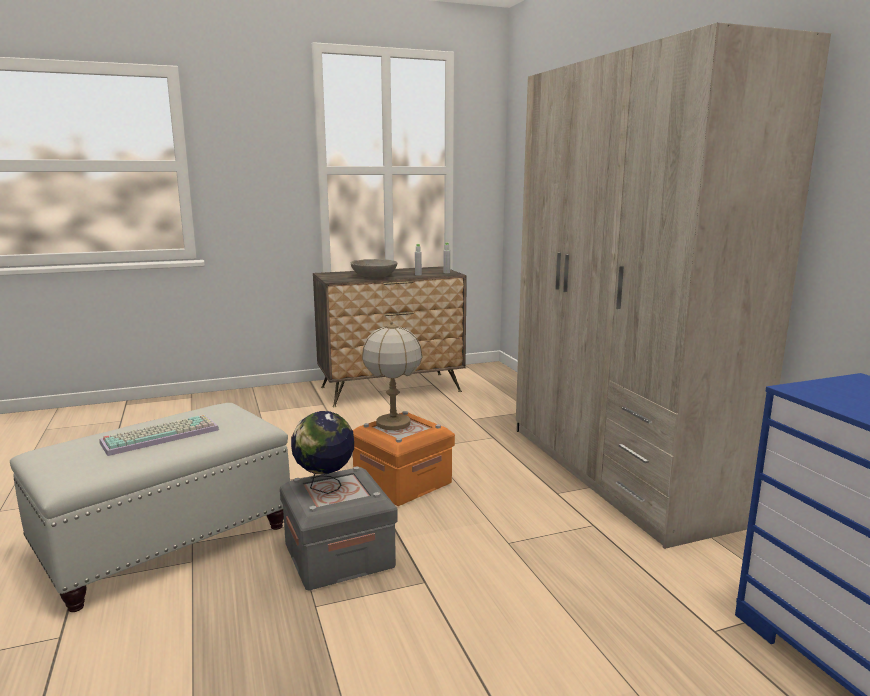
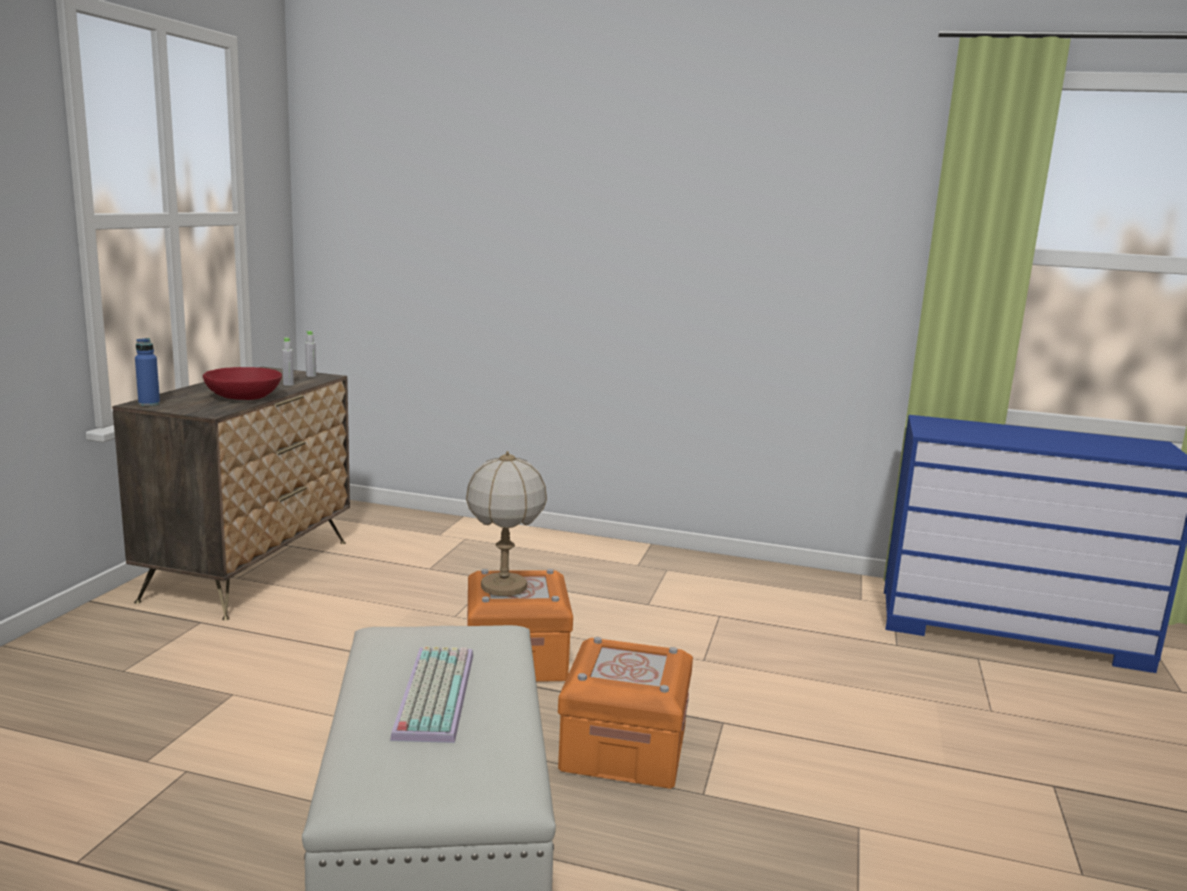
camera: 55 degrees left, 0 degrees up
grey storage box [280,466,398,591] -> orange storage box [558,637,693,789]
globe [291,411,354,494] -> none
grey bowl [351,259,397,278] -> red bowl [203,367,282,400]
beige wardrobe [516,23,831,549] -> none
none -> blue bottle [135,338,160,406]

